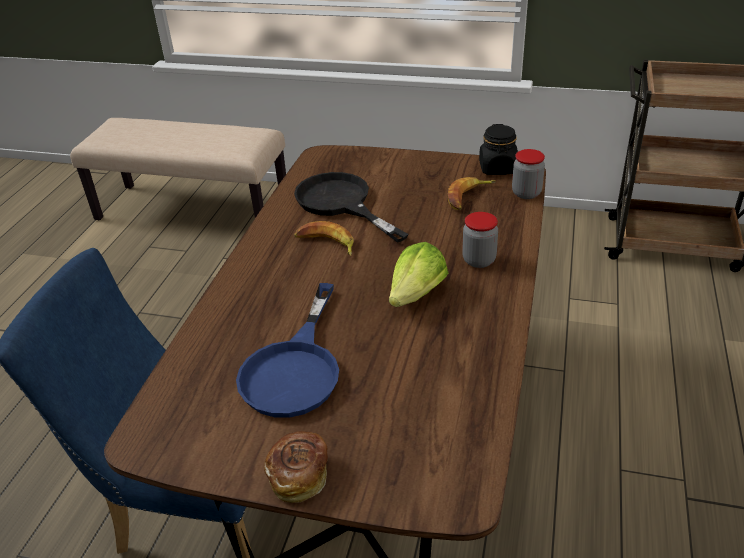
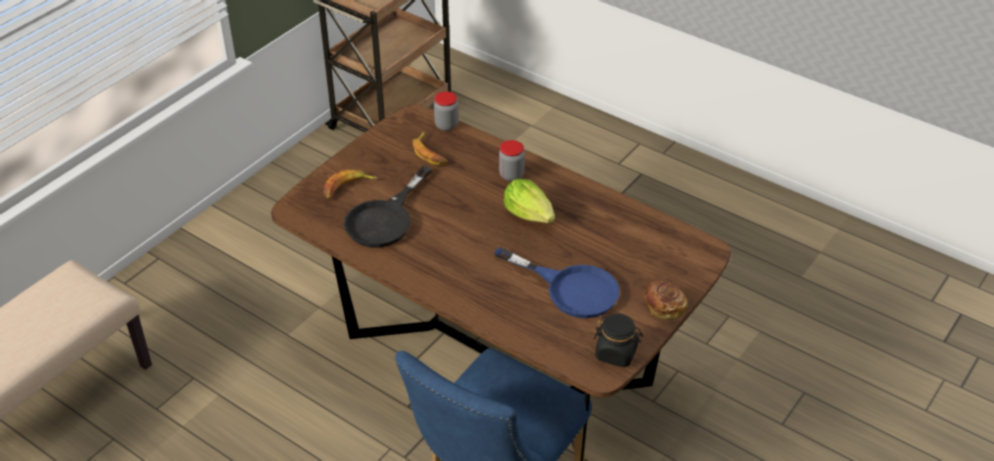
camera: 70 degrees left, 5 degrees up
black frying pan [294,172,409,243] -> black frying pan turned 45 degrees counterclockwise [344,166,432,248]
banana [294,221,354,257] -> banana moved to [323,169,377,199]
black jar [479,124,518,175] -> black jar moved to [594,313,643,367]

